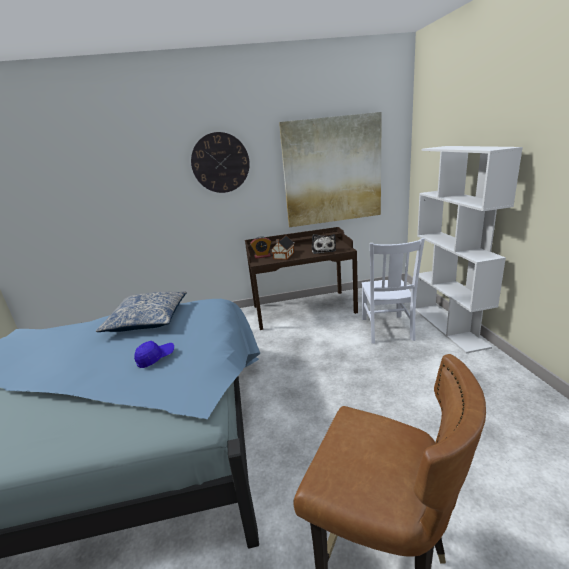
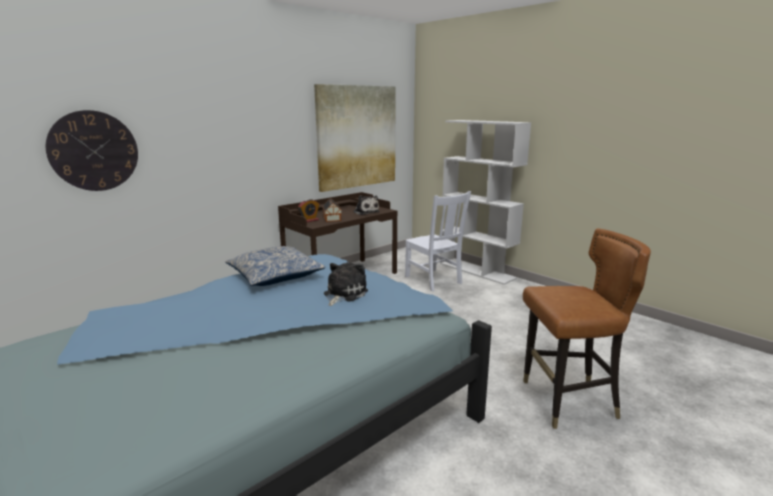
camera: 35 degrees left, 5 degrees down
blue cap [134,341,174,368] -> plush toy [324,262,368,306]
wall clock [191,132,250,193] -> wall clock moved to [46,110,138,191]

